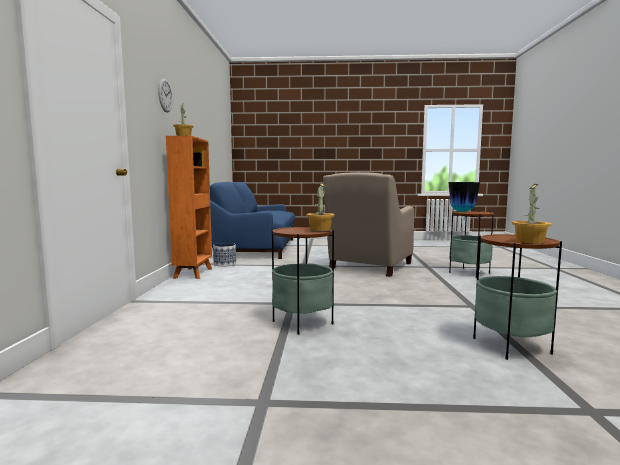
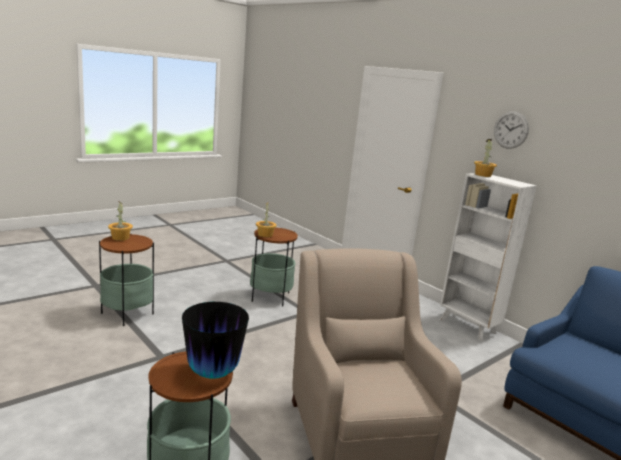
camera: 135 degrees right, 10 degrees up
orange bookcase [166,136,212,279] -> white bookcase [440,173,537,341]
planter [213,243,236,267] -> none

